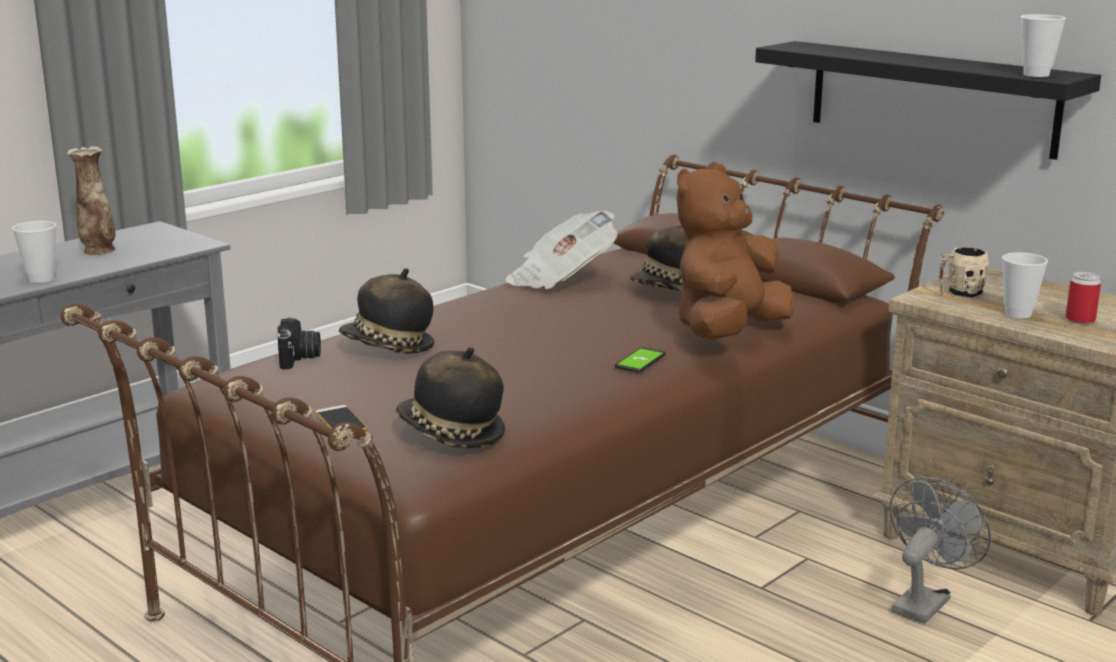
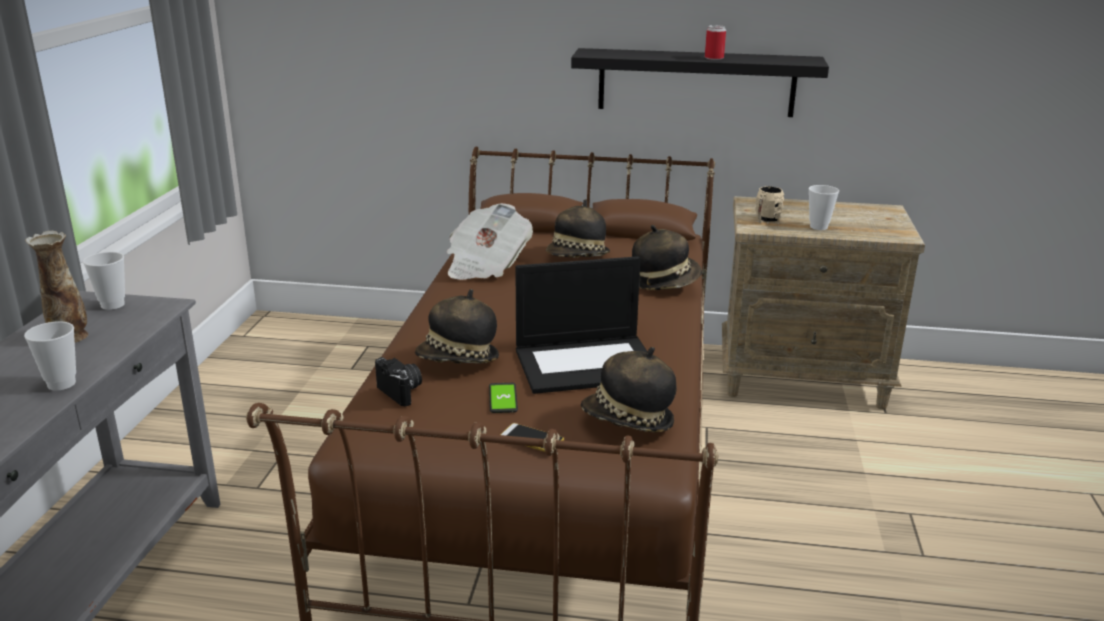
camera: 35 degrees left, 5 degrees up
phone [615,347,666,373] -> phone moved to [489,383,518,413]
brown plush toy [677,163,795,340] -> hat [632,225,702,290]
grey fan [889,477,991,624] -> none
cup [1021,14,1066,77] -> cup moved to [83,252,125,310]
can [1065,272,1101,324] -> can moved to [705,25,726,60]
none -> laptop [515,256,648,394]

